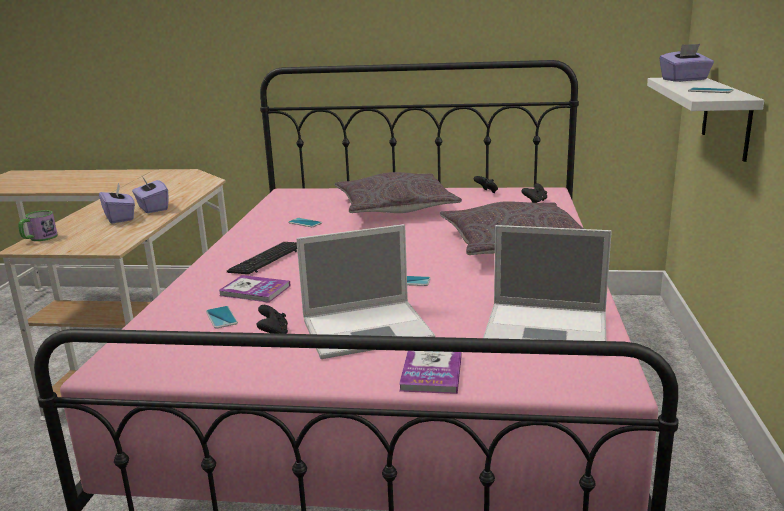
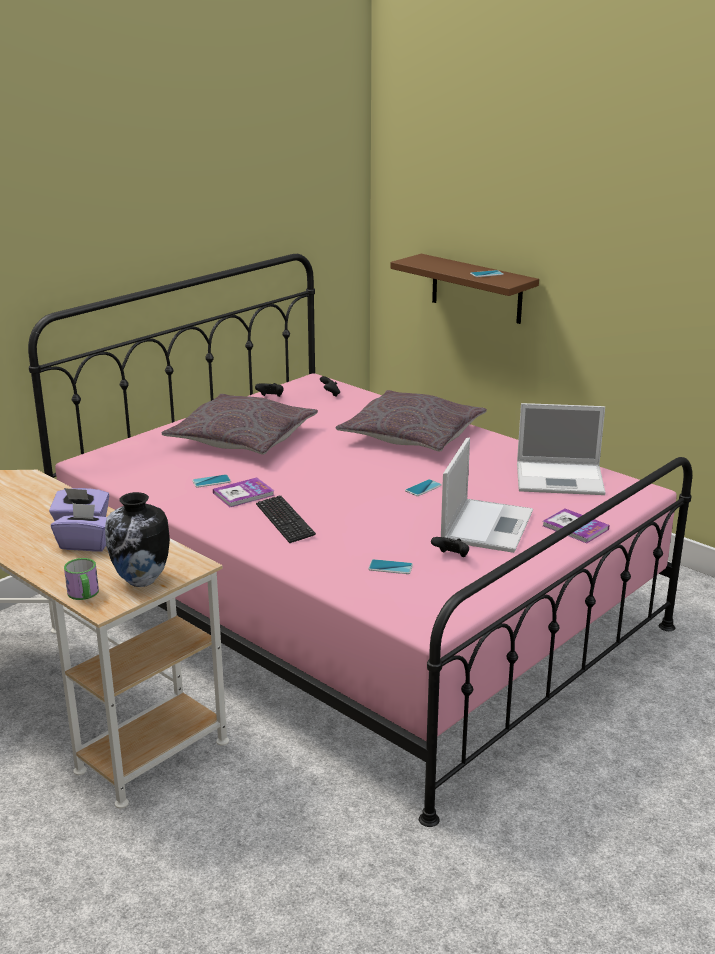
camera: 55 degrees left, 5 degrees up
book [218,275,291,303] -> book moved to [213,477,274,507]
laptop [483,225,612,341] -> laptop turned 45 degrees clockwise [517,403,606,495]
white shelf [647,78,764,162] -> brown shelf [390,254,539,324]
purple tissue box [659,44,714,82] -> none
none -> vase [105,492,170,587]

